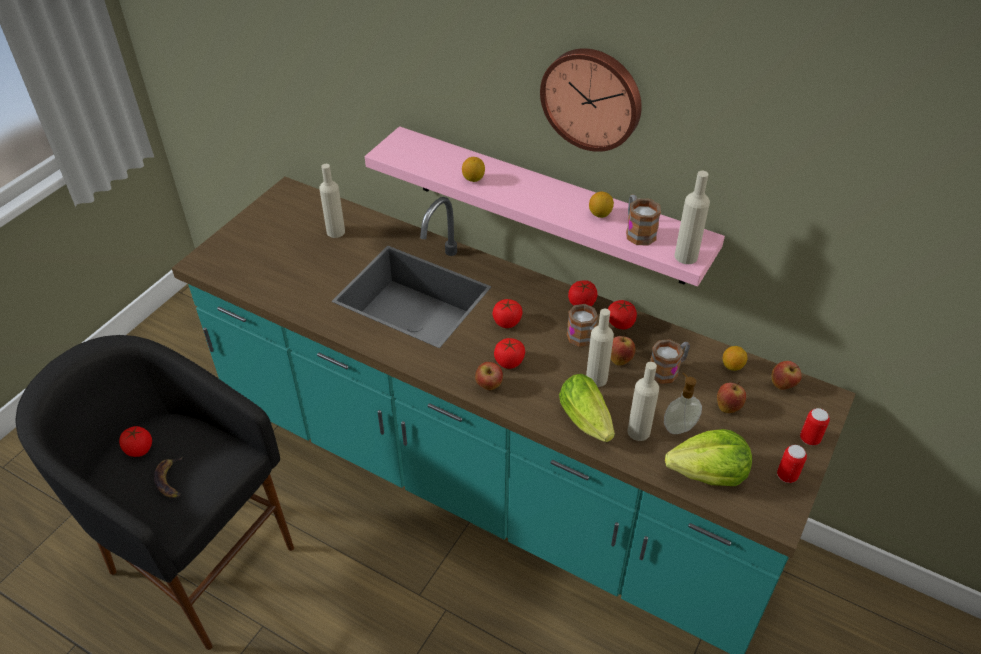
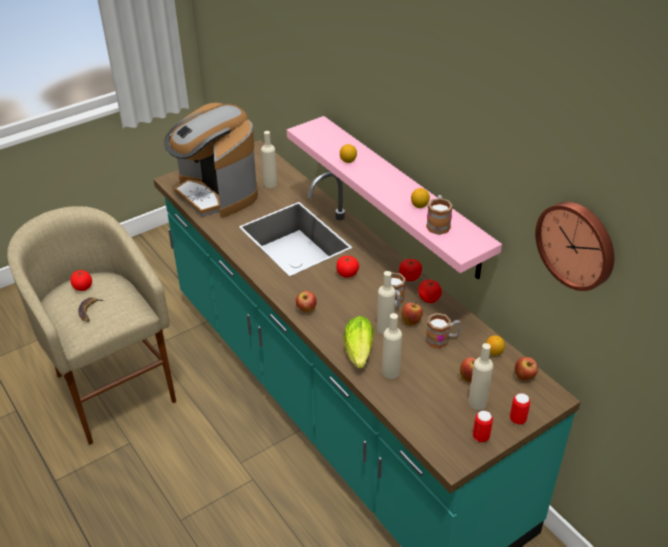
camera: 25 degrees right, 5 degrees down
black stool [15,335,294,650] -> beige stool [7,206,176,444]
tomato [494,338,525,369] -> none
wall clock [540,48,642,152] -> wall clock moved to [535,202,614,291]
soap dispenser [664,373,702,434] -> none
lettuce [665,429,752,486] -> none
beige bottle [675,171,710,264] -> beige bottle moved to [468,343,493,410]
none -> coffee machine [164,103,258,218]

